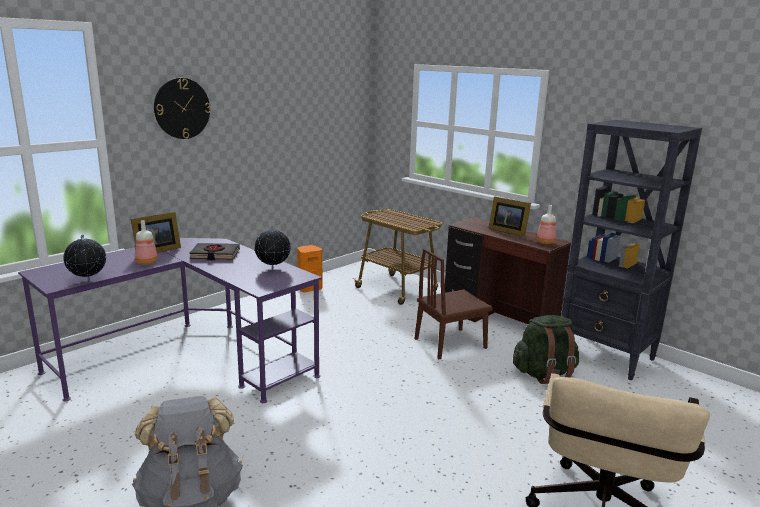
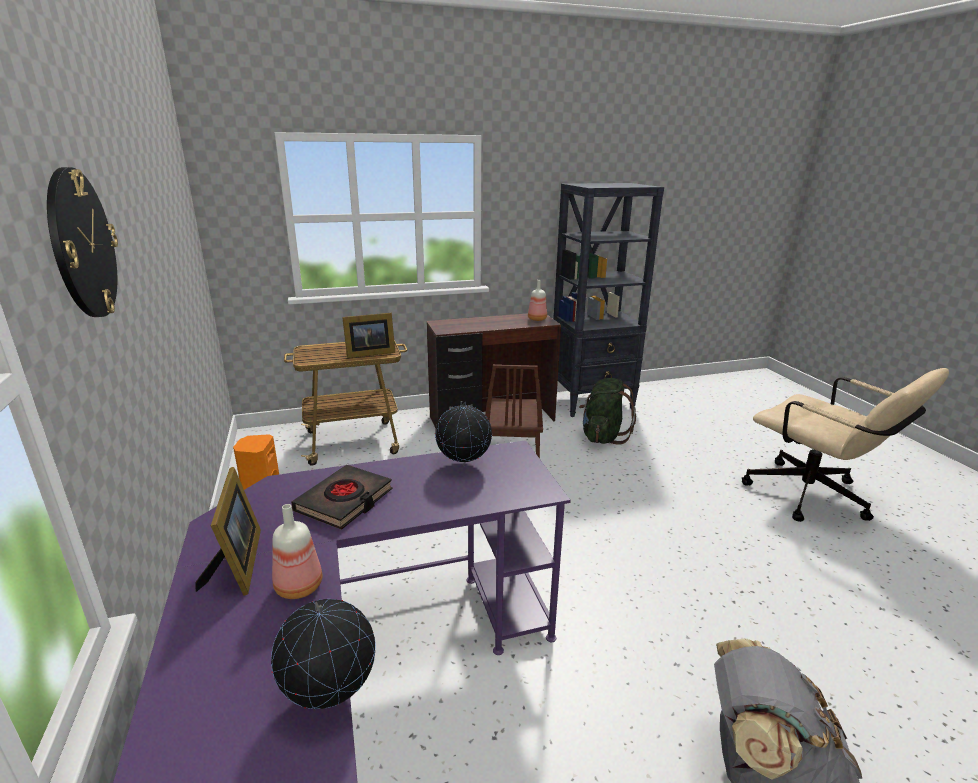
camera: 60 degrees left, 5 degrees up
picture frame [488,196,531,237] -> picture frame moved to [342,313,395,358]

